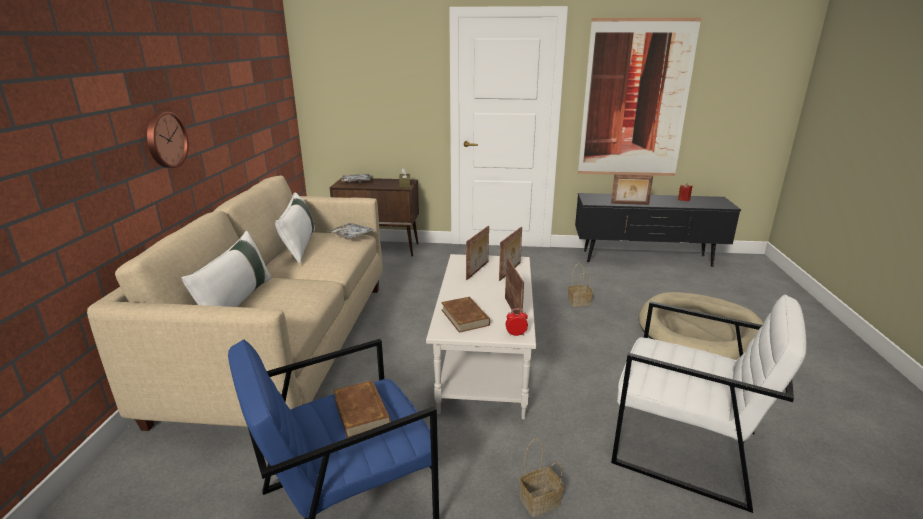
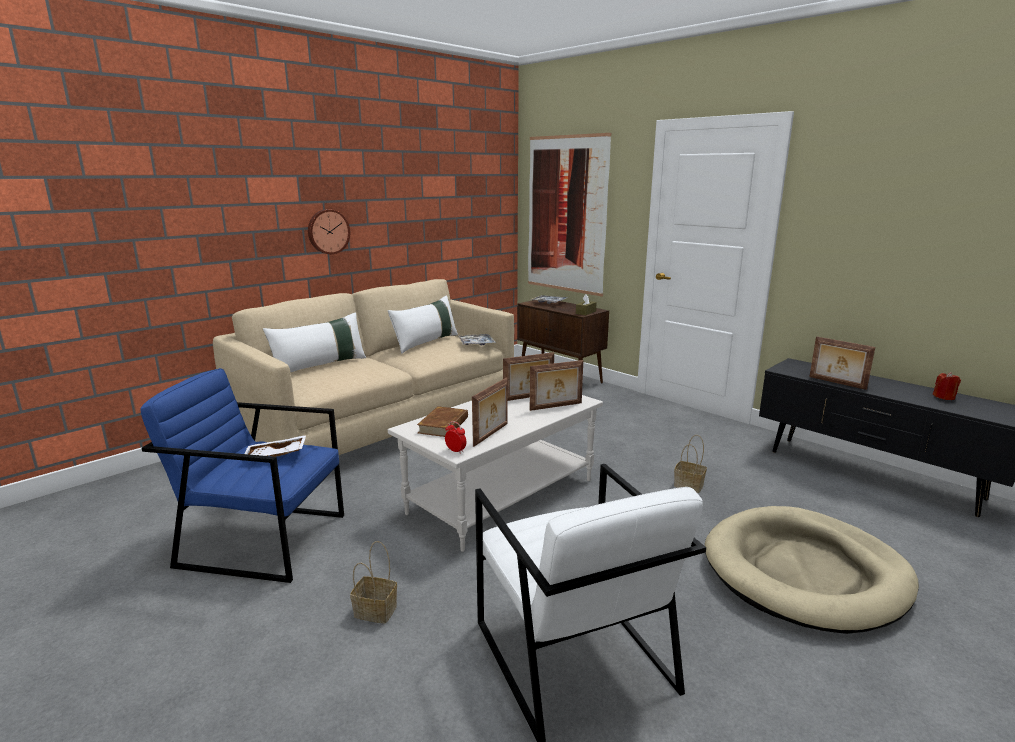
camera: 40 degrees right, 5 degrees down
brown book [333,380,391,438] -> white tray [244,435,307,457]
picture [578,18,701,176] -> picture moved to [528,133,611,297]

